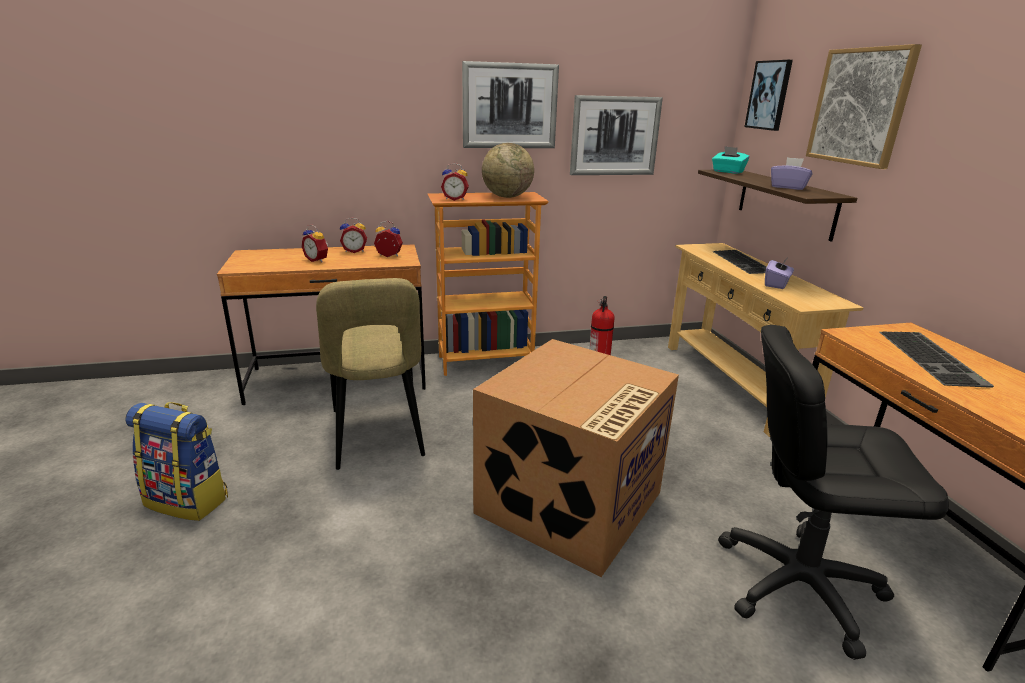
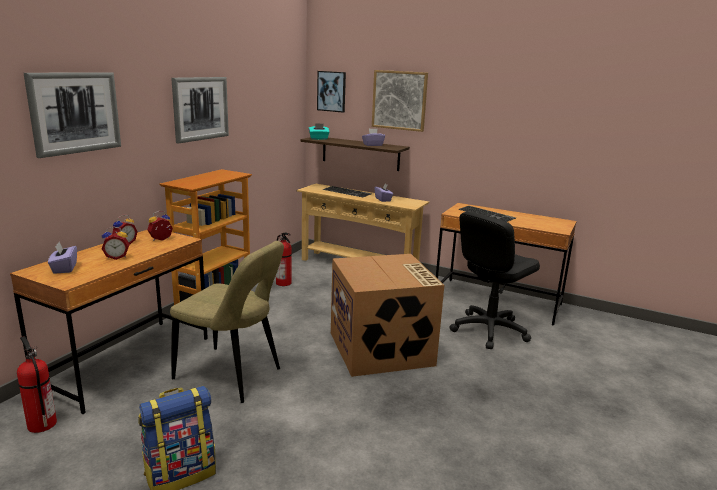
camera: 50 degrees left, 5 degrees down
alarm clock [441,163,469,201] -> none
globe [482,143,534,198] -> none
picture [570,95,663,175] -> picture moved to [24,72,121,158]
none -> fire extinguisher [17,336,57,433]
none -> purple tissue box [48,242,77,274]

